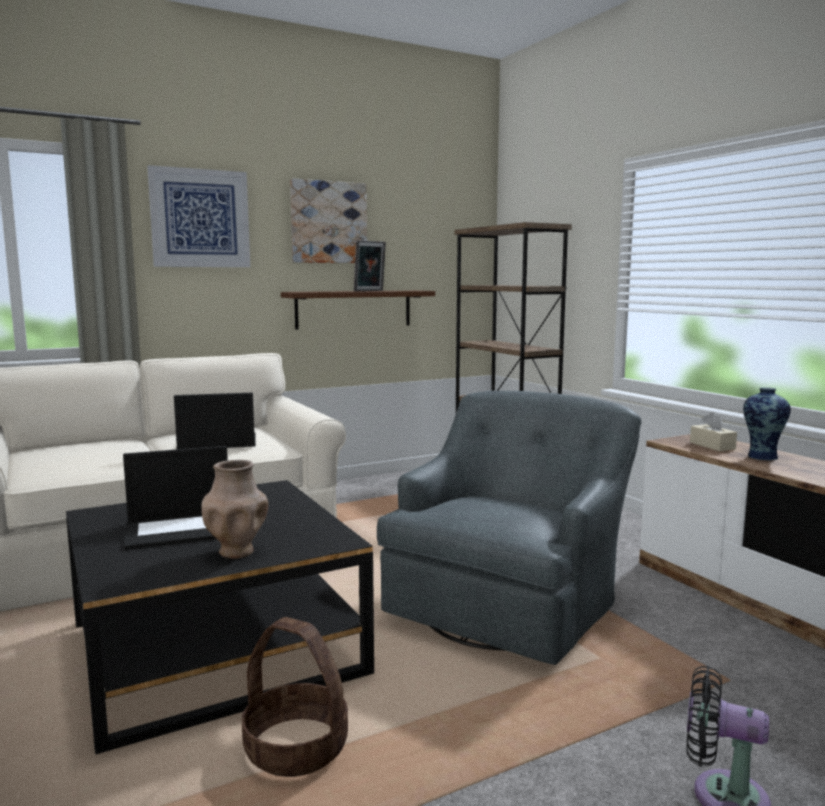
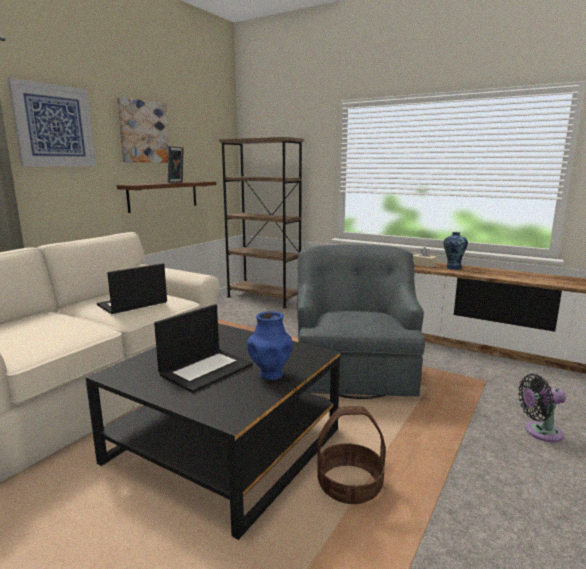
camera: 30 degrees left, 5 degrees up
brown vase [201,460,268,559] -> blue vase [247,311,292,381]

